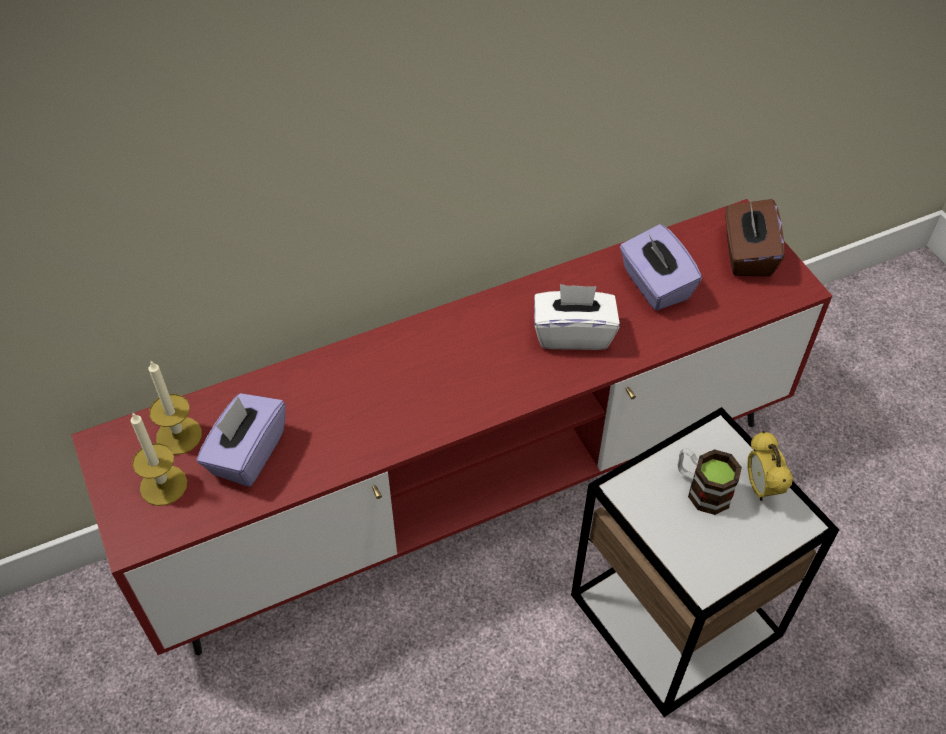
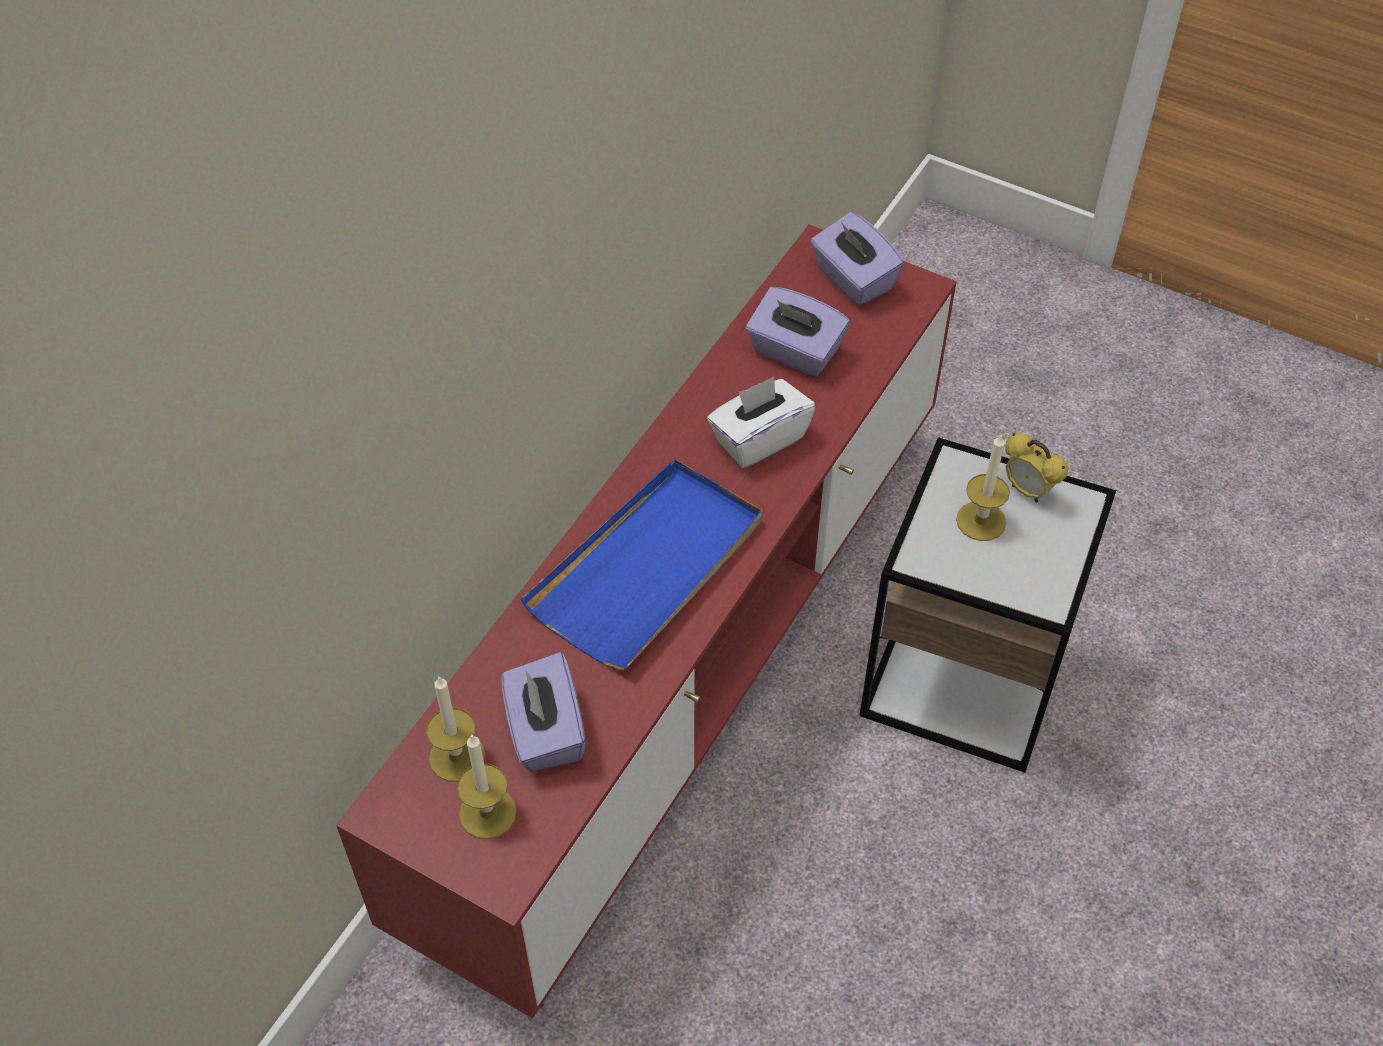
camera: 35 degrees left, 0 degrees up
mug [678,448,742,515] -> candle [956,435,1010,541]
brown tissue box [725,199,784,277] -> purple tissue box [811,212,904,306]
none -> blue tray [521,459,762,671]

